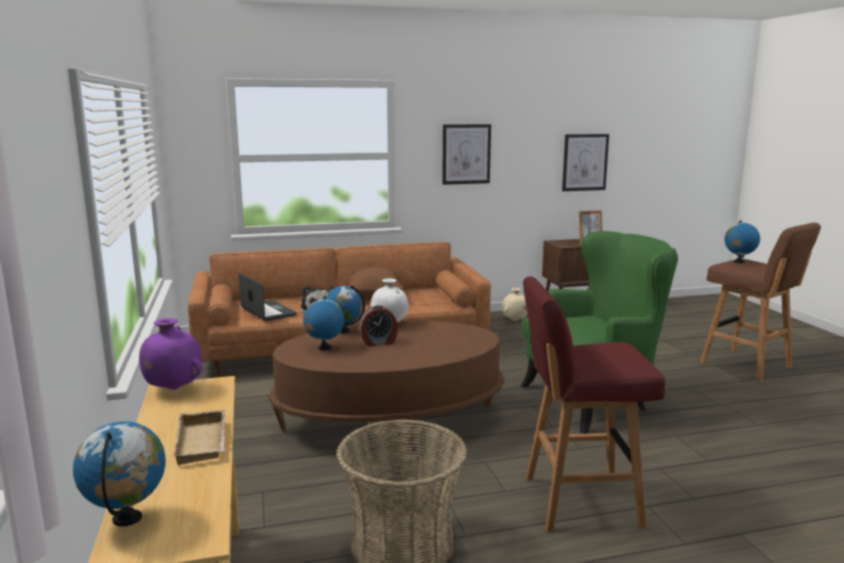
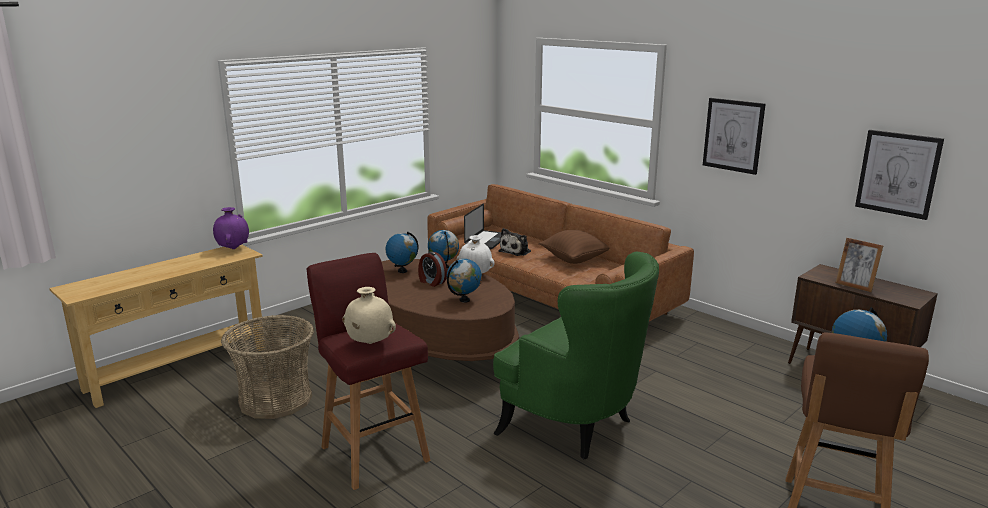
camera: 60 degrees right, 5 degrees up
globe [73,421,166,526] -> globe moved to [447,259,482,303]
beige tray [173,410,225,465] -> none
beige vase [502,288,527,321] -> beige vase moved to [342,287,396,344]

